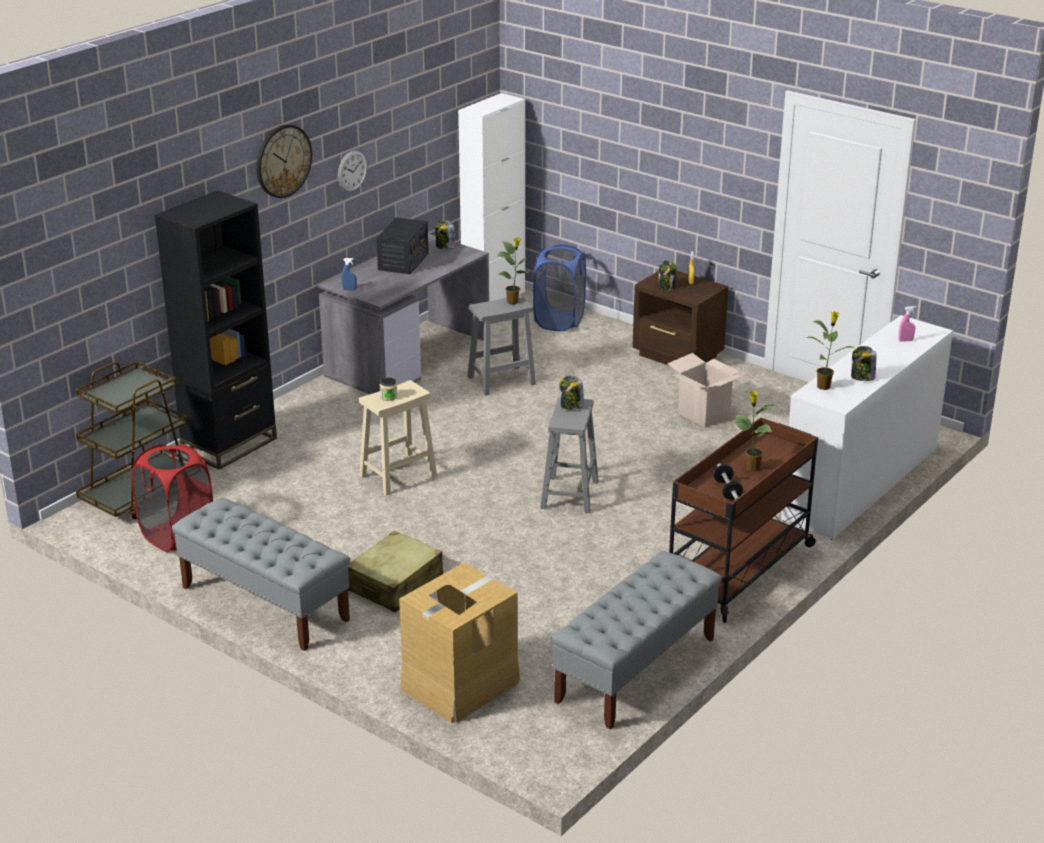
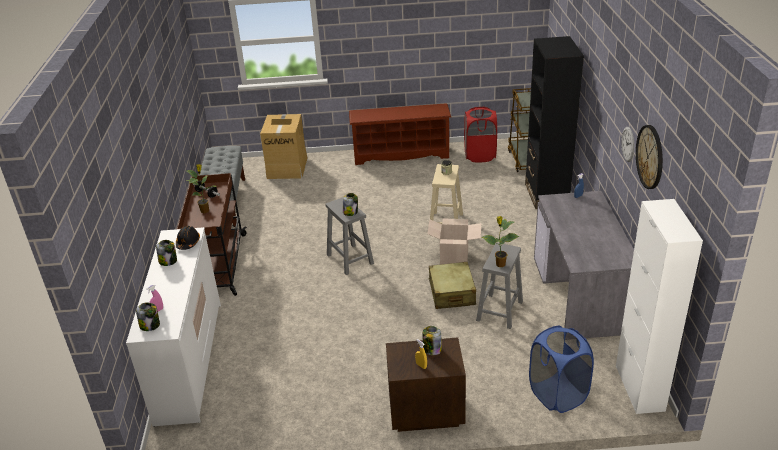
camera: 140 degrees right, 5 degrees up
grey bench [172,498,350,651] -> brown shoe rack [349,103,451,165]
wall clock [256,124,312,198] -> wall clock moved to [636,125,663,189]
beige suitcase [348,531,443,612] -> beige suitcase moved to [428,262,476,309]
radio [376,218,429,274] -> none
jar [435,220,455,249] -> jar moved to [136,302,160,331]
cardboard box [667,353,746,428] -> cardboard box moved to [427,218,482,265]
potted plant [805,312,854,390] -> black hard hat [176,226,200,250]

